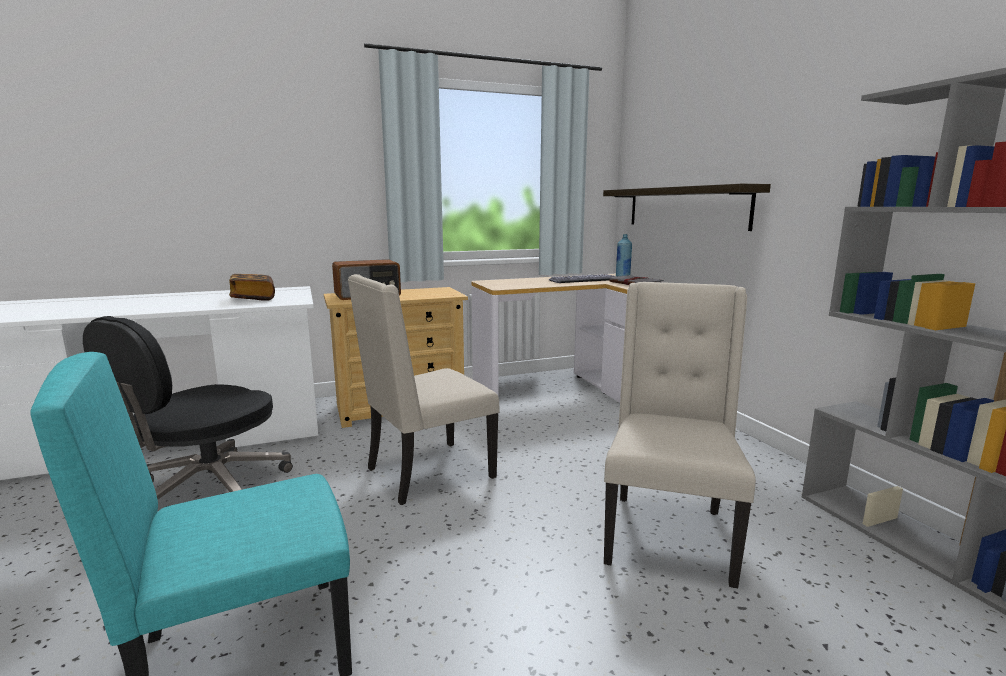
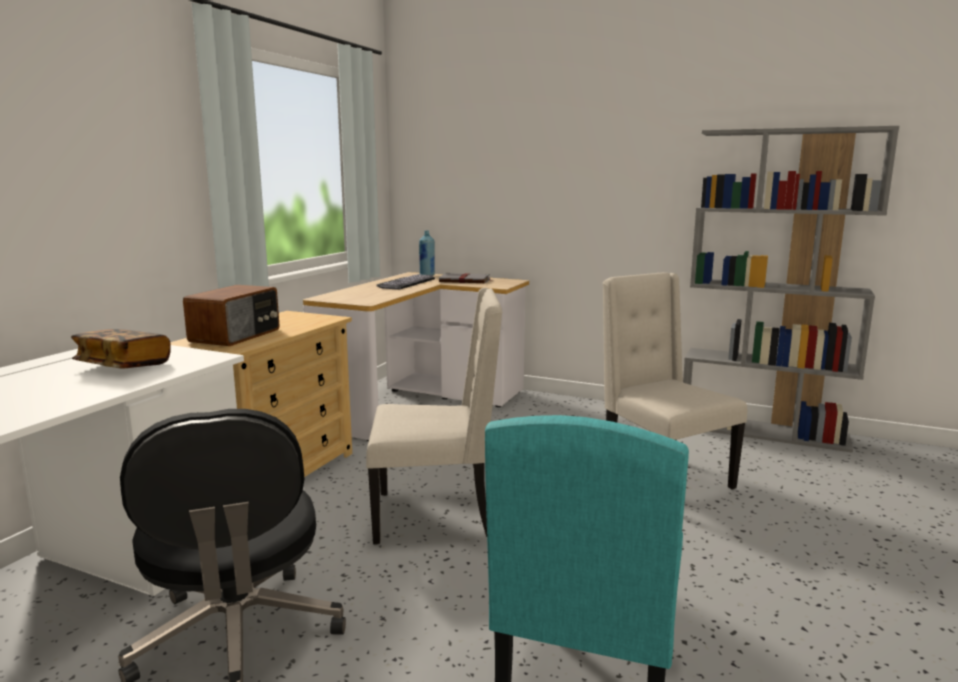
camera: 45 degrees left, 0 degrees up
beige chair [348,274,500,505] -> beige chair turned 105 degrees counterclockwise [366,288,503,544]
shelf [603,183,771,231] -> none

